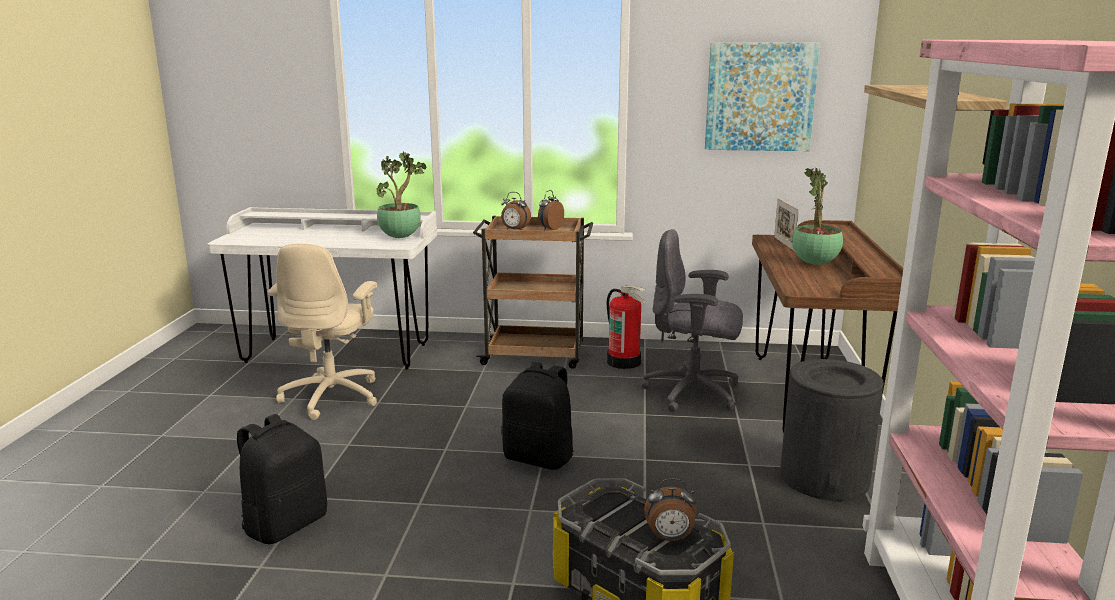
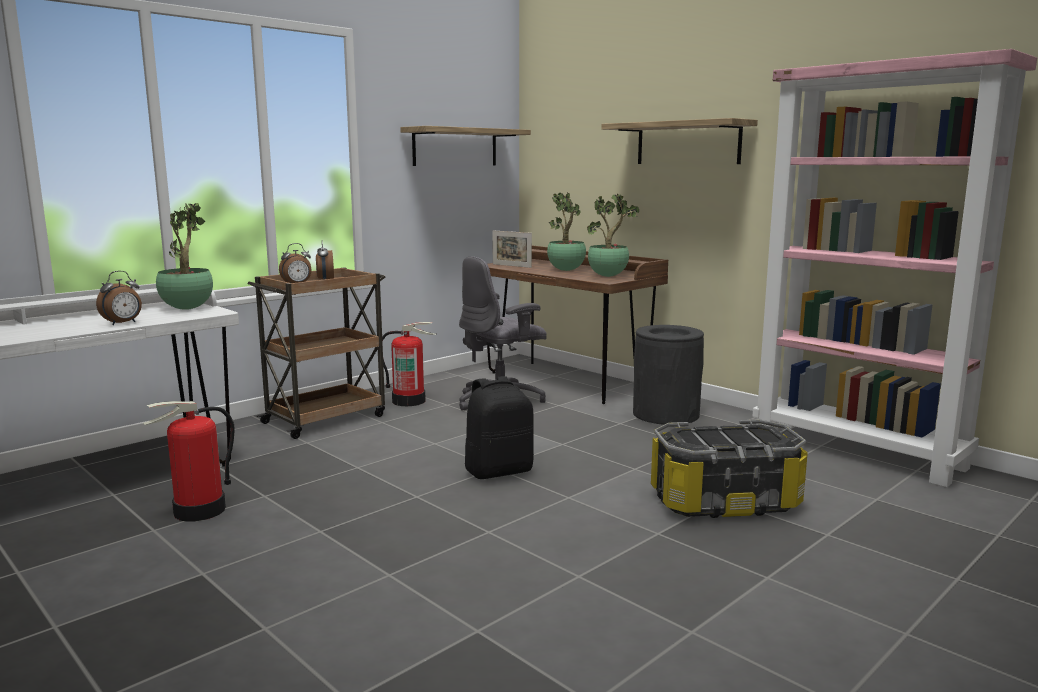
camera: 50 degrees left, 5 degrees down
black backpack [237,414,327,544] -> none
beige office chair [268,243,377,420] -> fire extinguisher [143,401,234,522]
alarm clock [644,478,696,541] -> alarm clock moved to [96,271,142,325]
picture [705,43,820,151] -> shelf [400,126,531,166]
none -> potted plant [587,194,639,277]

